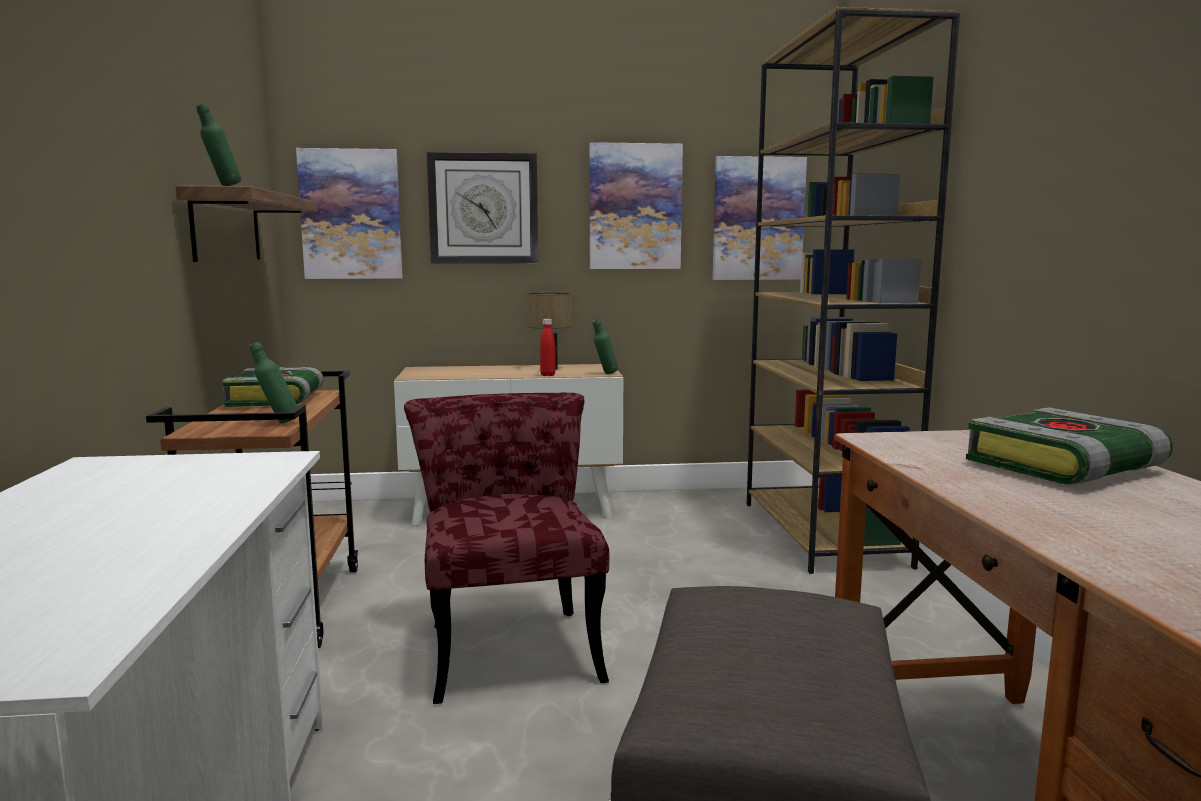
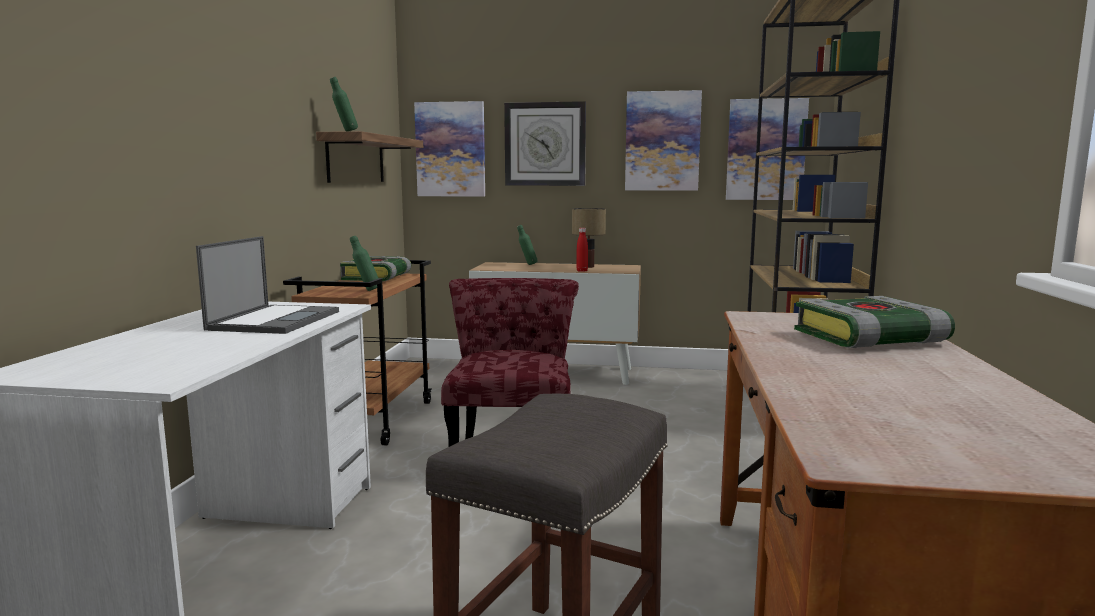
camera: 15 degrees right, 0 degrees up
green bottle [593,319,618,374] -> green bottle moved to [517,225,537,265]
none -> laptop [196,236,339,334]

